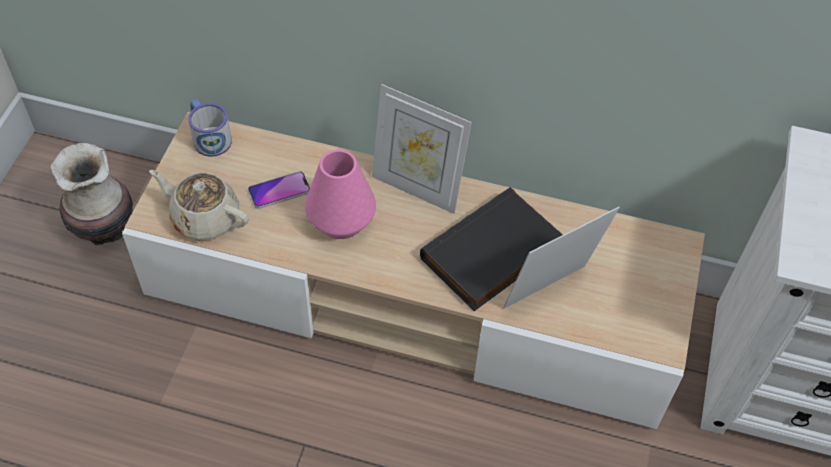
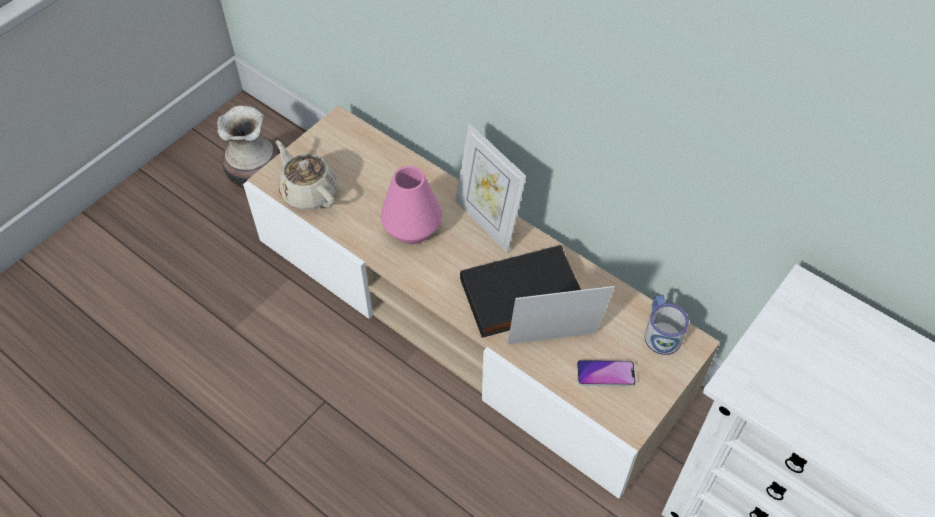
camera: 25 degrees right, 0 degrees up
mug [188,99,232,157] -> mug moved to [645,295,689,355]
phone [248,171,310,209] -> phone moved to [577,360,636,387]

